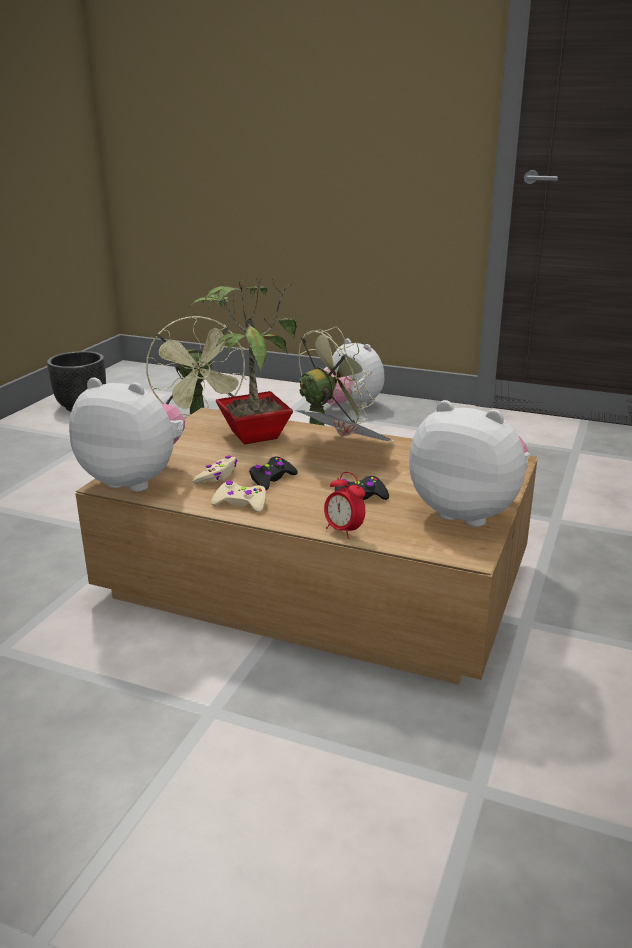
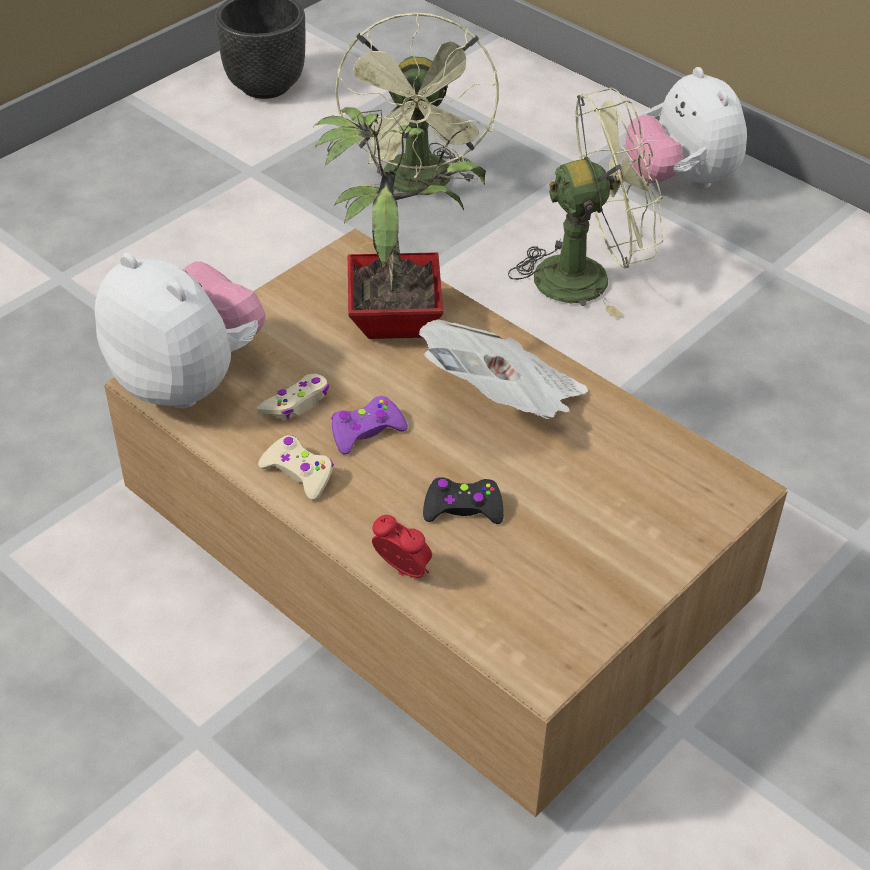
camera: 20 degrees right, 20 degrees up
black game controller [249,457,298,490] -> purple game controller [331,396,408,455]
alarm clock [324,472,365,539] -> alarm clock turned 150 degrees clockwise [372,515,432,578]
plush toy [409,400,530,527] -> none

